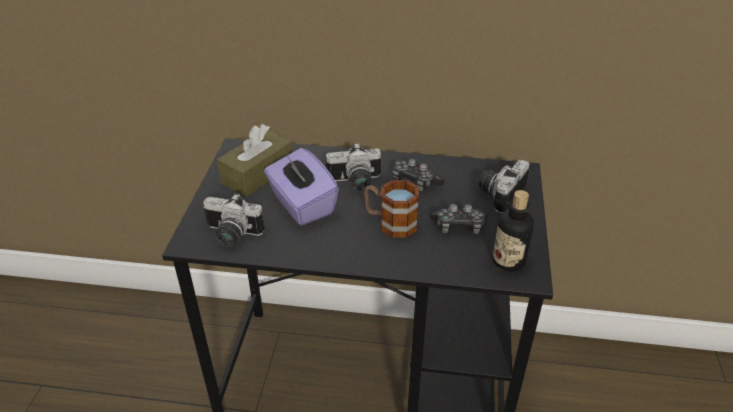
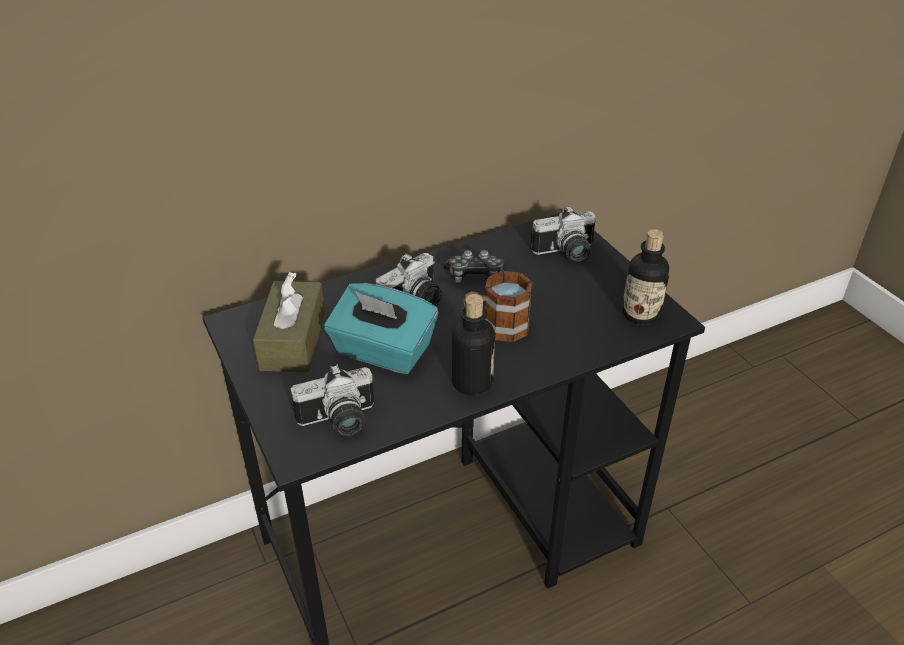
camera: 35 degrees left, 0 degrees up
purple tissue box [264,148,339,226] -> turquoise tissue box [324,283,438,374]
game controller [430,204,487,234] -> none
camera [479,160,530,213] -> camera turned 105 degrees counterclockwise [530,206,596,261]
none -> bottle [452,294,495,395]

